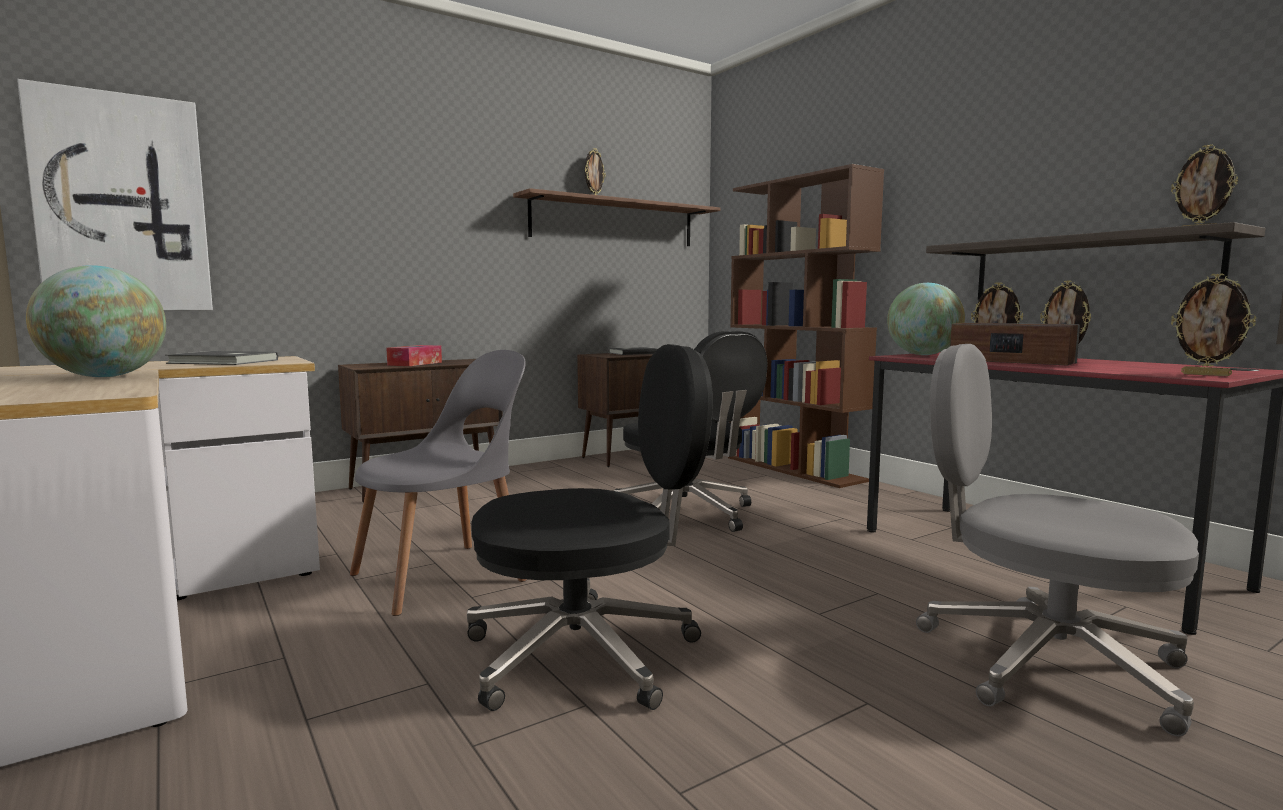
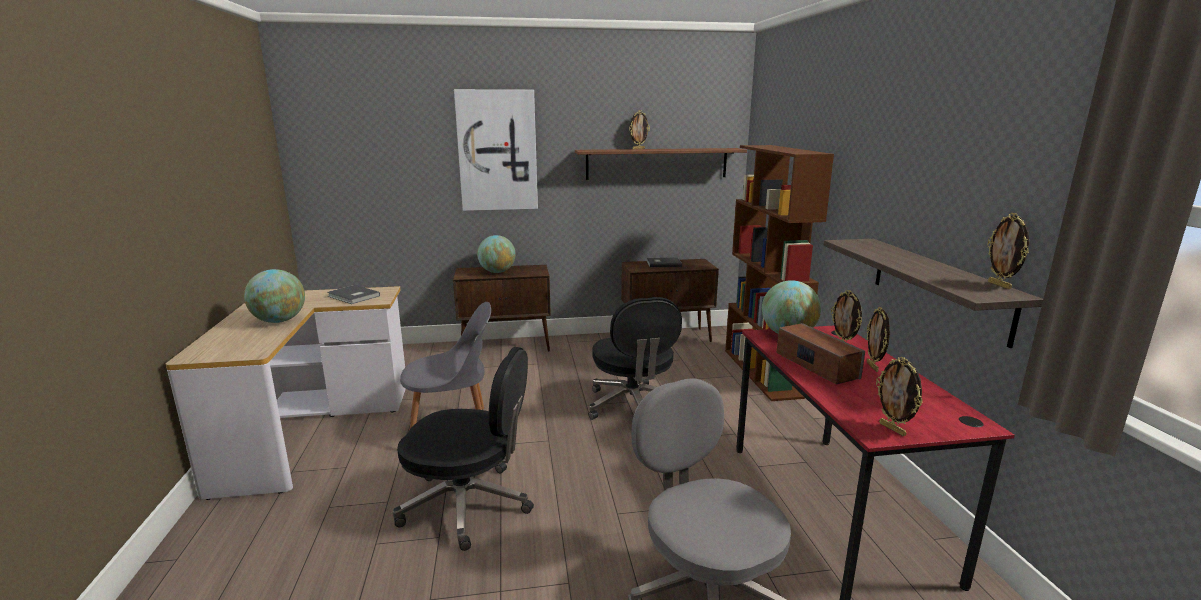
camera: 25 degrees right, 10 degrees up
picture [17,79,213,311] -> picture moved to [454,89,538,211]
tissue box [386,345,442,366] -> globe [477,235,516,273]

